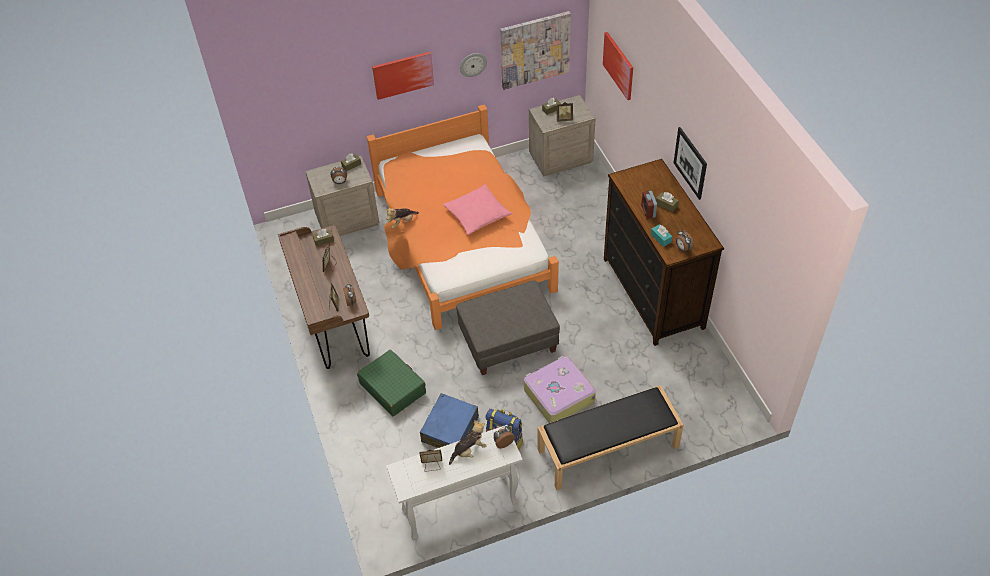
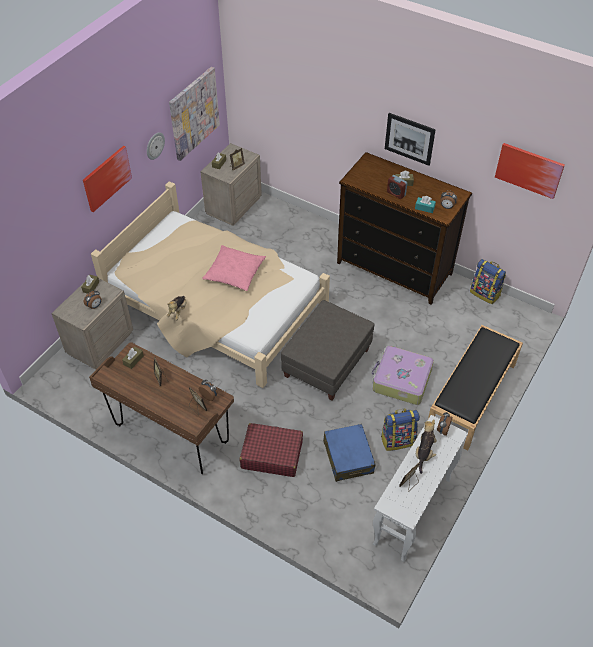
camera: 40 degrees left, 0 degrees up
green suitcase [357,350,426,416] -> red suitcase [240,423,303,477]
orange bed [367,104,559,330] -> beige bed [91,181,330,388]
picture [603,32,633,100] -> picture moved to [495,143,565,199]
none -> backpack [470,259,506,304]

